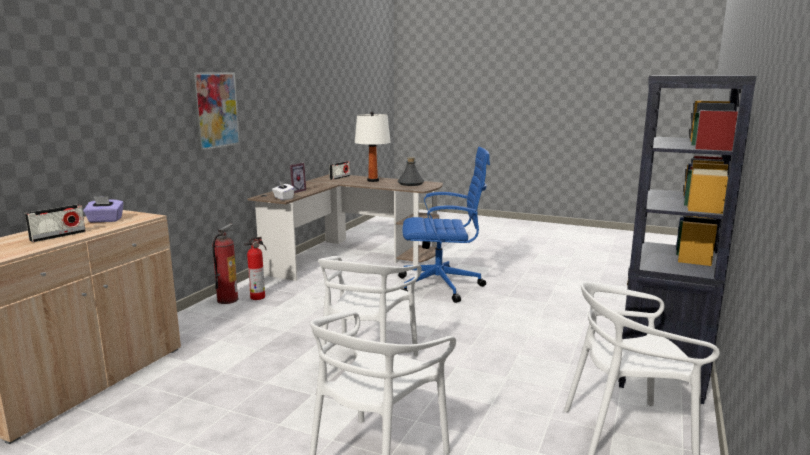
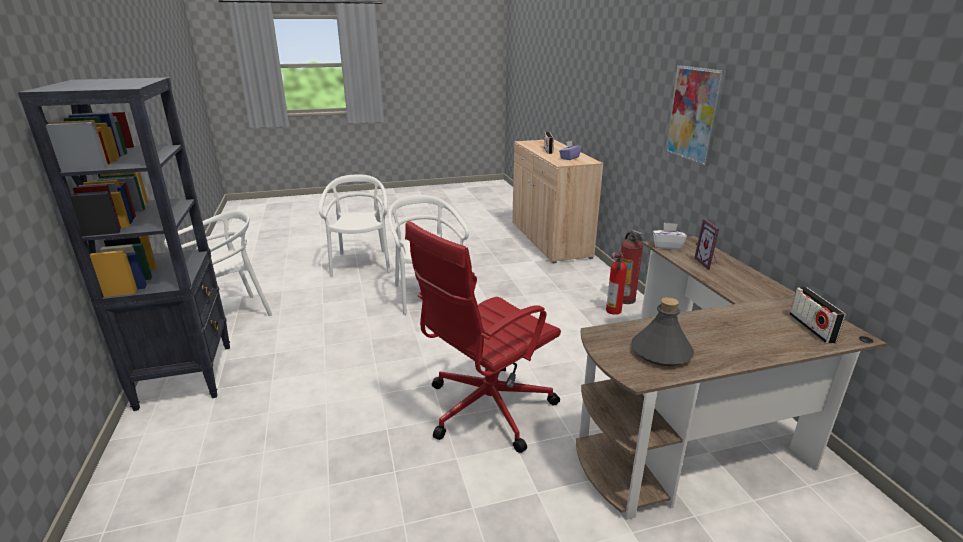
camera: 140 degrees right, 10 degrees up
white table lamp [355,112,391,182] -> none
blue office chair [398,147,490,303] -> red office chair [405,221,561,453]

